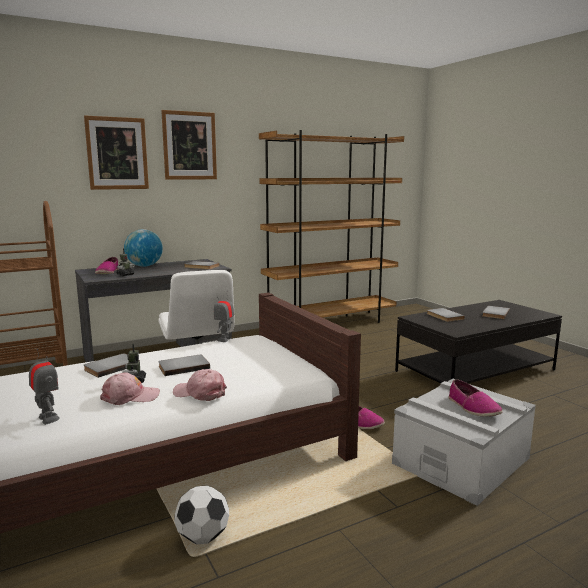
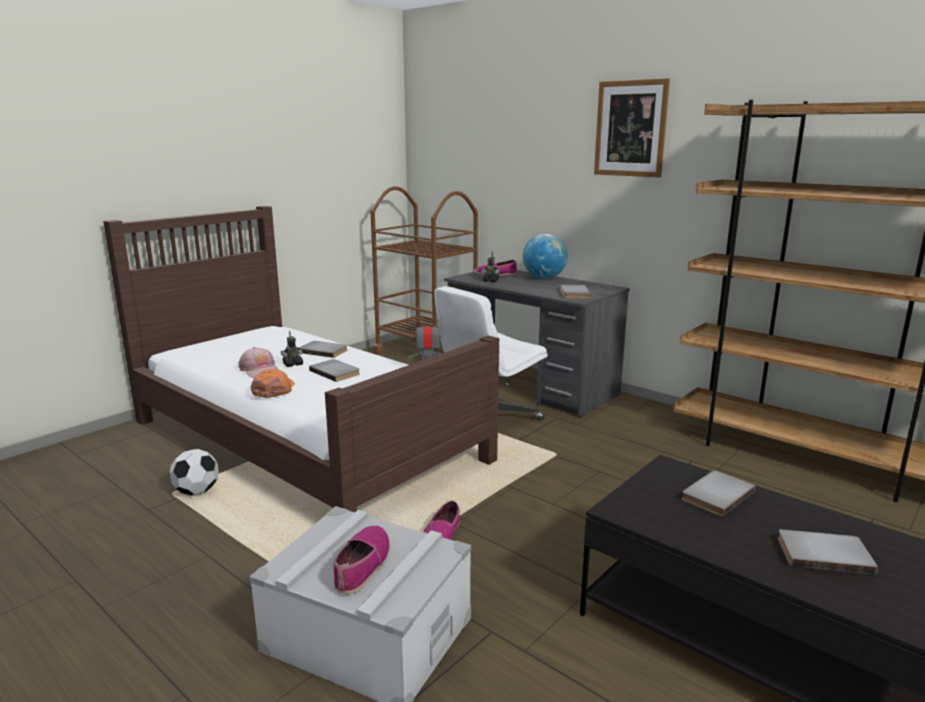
camera: 70 degrees right, 5 degrees up
toy robot [29,349,60,425] -> none
picture [84,115,149,190] -> none
pink cap [173,369,227,401] -> orange cap [251,369,295,398]
shoe [449,379,503,417] -> shoe turned 150 degrees clockwise [334,526,390,594]

